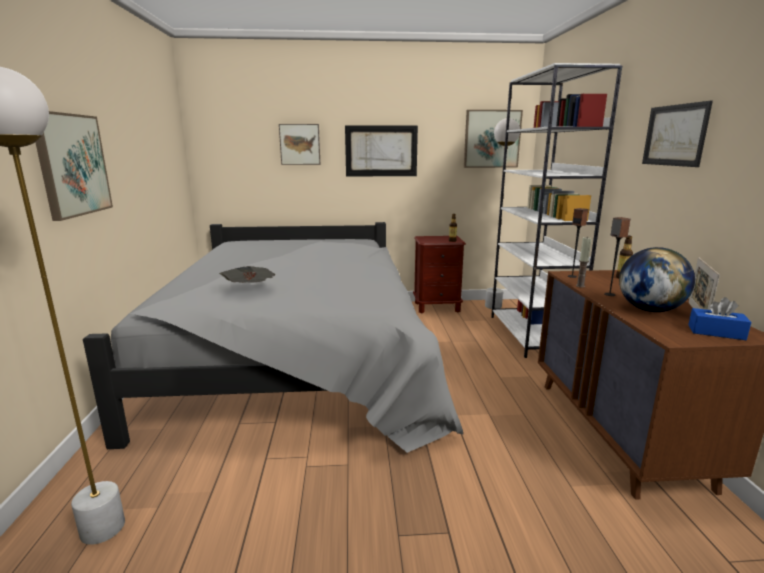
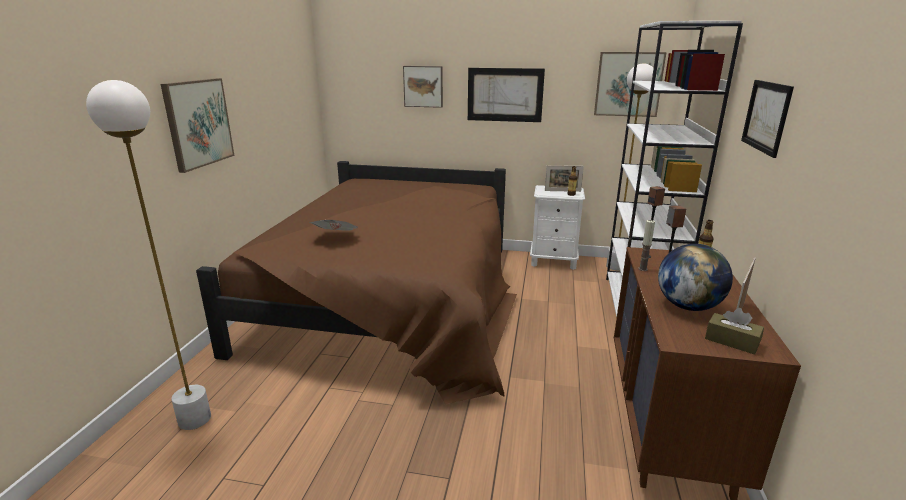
camera: 15 degrees right, 5 degrees up
grey bed [83,222,463,453] -> brown bed [196,161,517,404]
brown nightstand [413,236,466,313] -> white nightstand [530,185,585,270]
blue tissue box [688,297,751,340] -> brown tissue box [705,308,764,355]
none -> picture frame [545,165,584,192]

